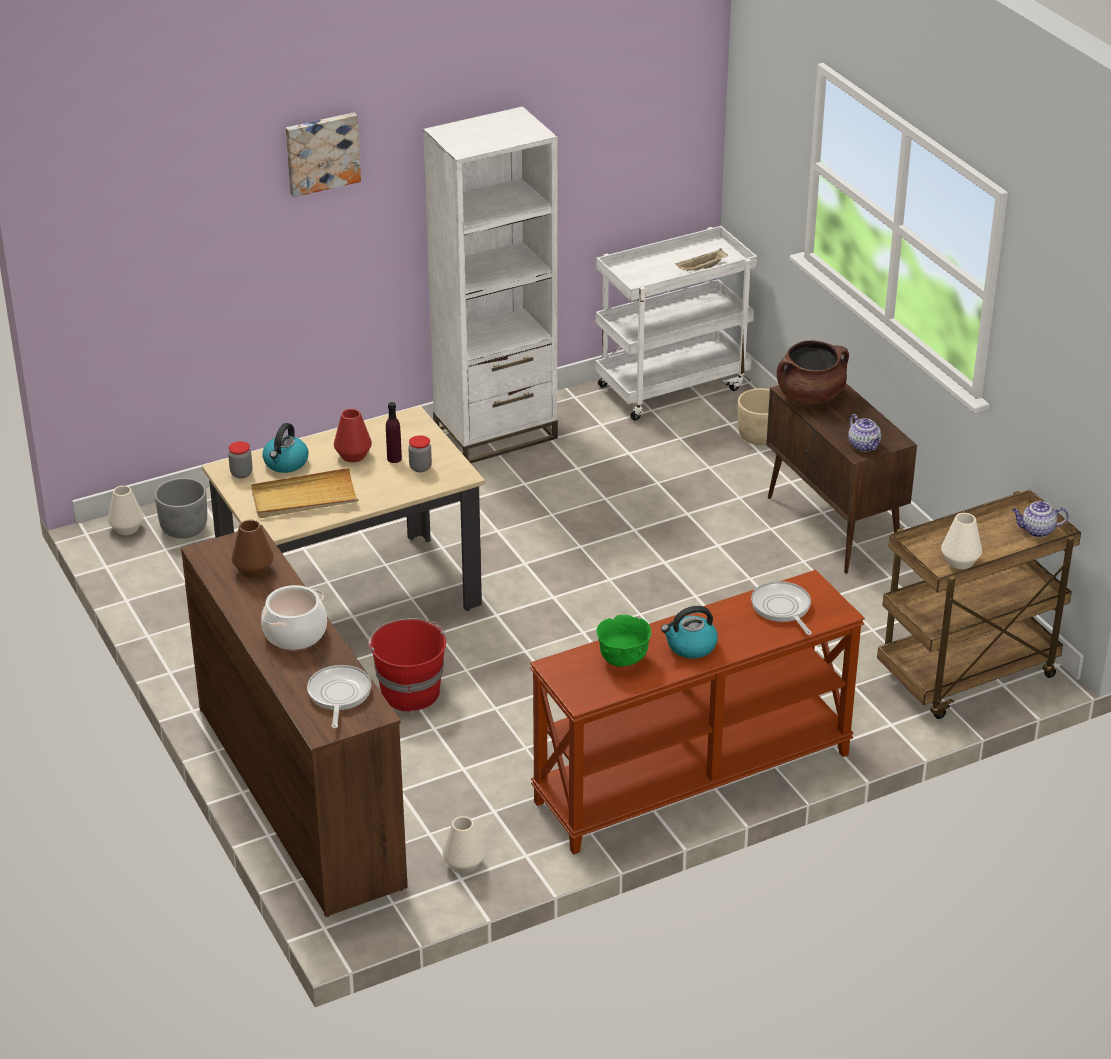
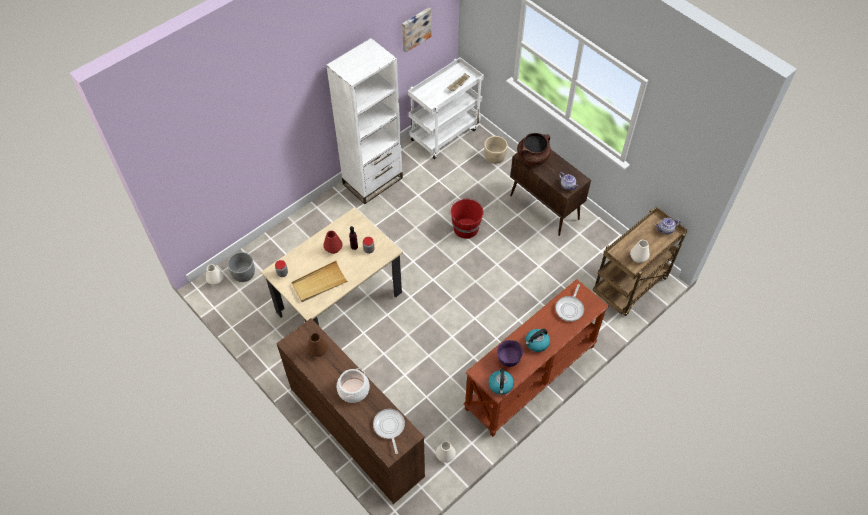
camera: 15 degrees left, 20 degrees up
kettle [262,423,308,473] -> kettle moved to [489,368,514,395]
picture [286,112,361,197] -> picture moved to [402,8,431,53]
red bucket [368,618,446,712] -> red bucket moved to [449,198,484,239]
green bowl [596,615,651,667] -> purple bowl [497,340,523,367]
frying pan [751,581,812,635] -> frying pan turned 120 degrees counterclockwise [555,284,584,322]

